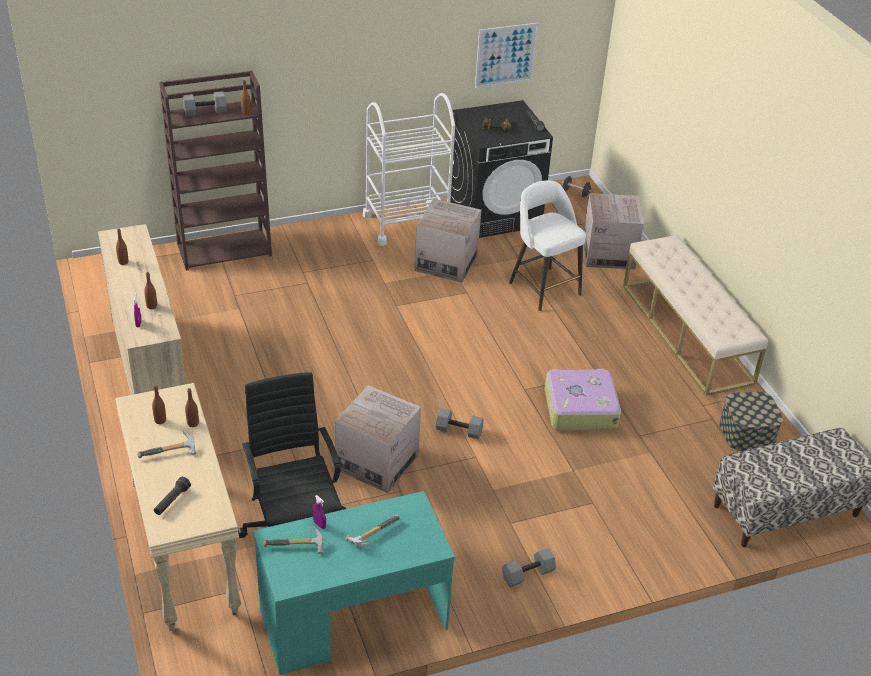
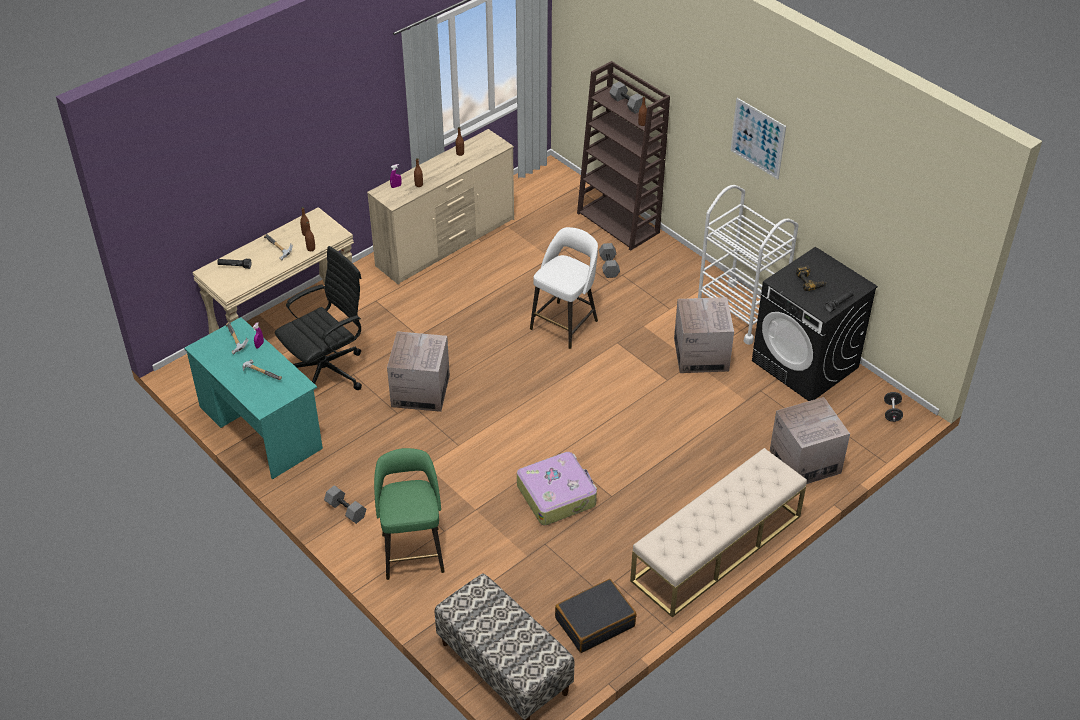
camera: 70 degrees right, 5 degrees up
grey dumbbell [436,408,484,439] -> grey dumbbell moved to [599,243,620,278]
picture [475,23,539,88] -> picture moved to [730,98,786,179]
white stool [509,181,586,311] -> white stool moved to [530,227,598,349]
storage box [719,391,783,451] -> black suitcase [555,579,636,653]
none -> green stool [374,448,445,580]

